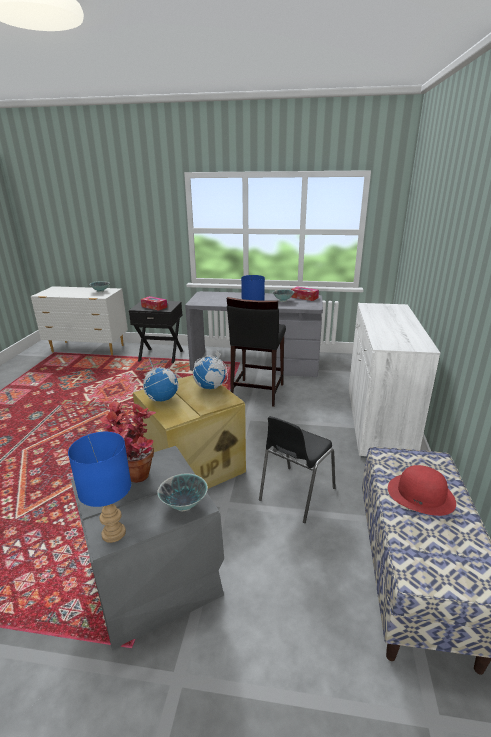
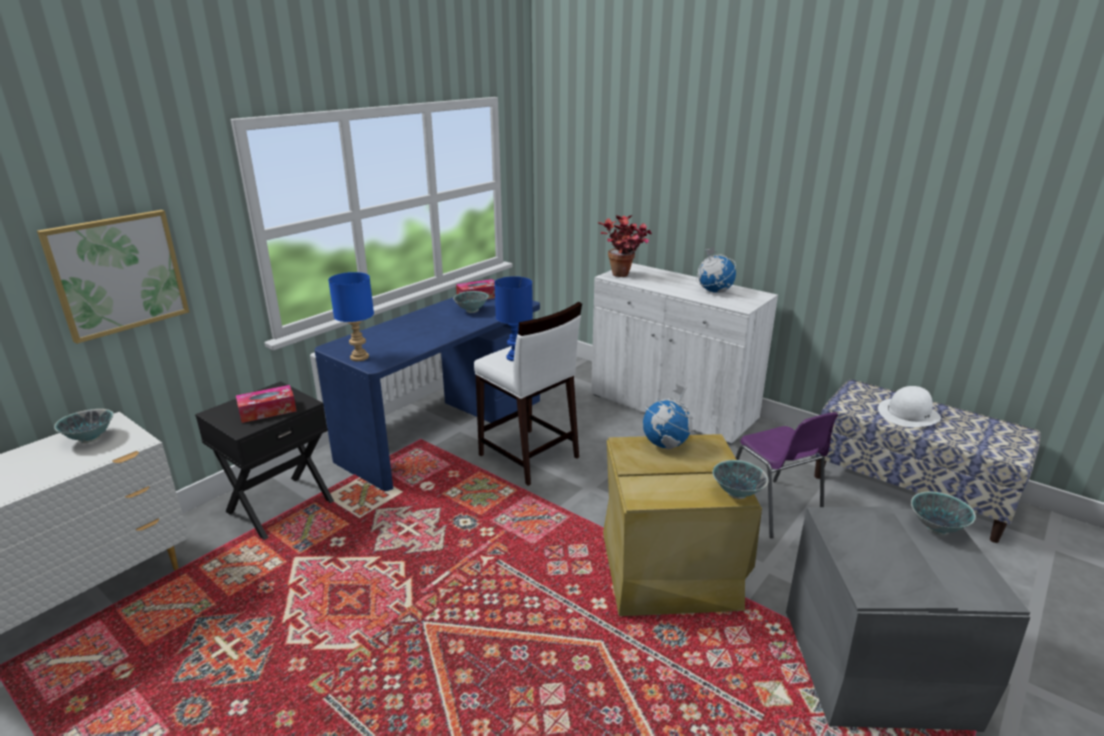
camera: 60 degrees left, 0 degrees up
blue table lamp [68,432,131,543] -> blue table lamp moved to [328,272,374,361]
potted plant [99,401,156,483] -> potted plant moved to [598,215,652,277]
globe [141,358,179,401] -> globe moved to [696,247,736,293]
grey desk [185,291,323,377] -> blue desk [315,297,540,491]
black stool [226,297,286,407] -> white stool [474,302,582,486]
black chair [259,416,336,523] -> purple chair [736,412,838,538]
red hat [388,465,456,516] -> white hat [878,386,941,427]
none -> picture [37,210,189,344]
none -> bowl [712,460,769,499]

